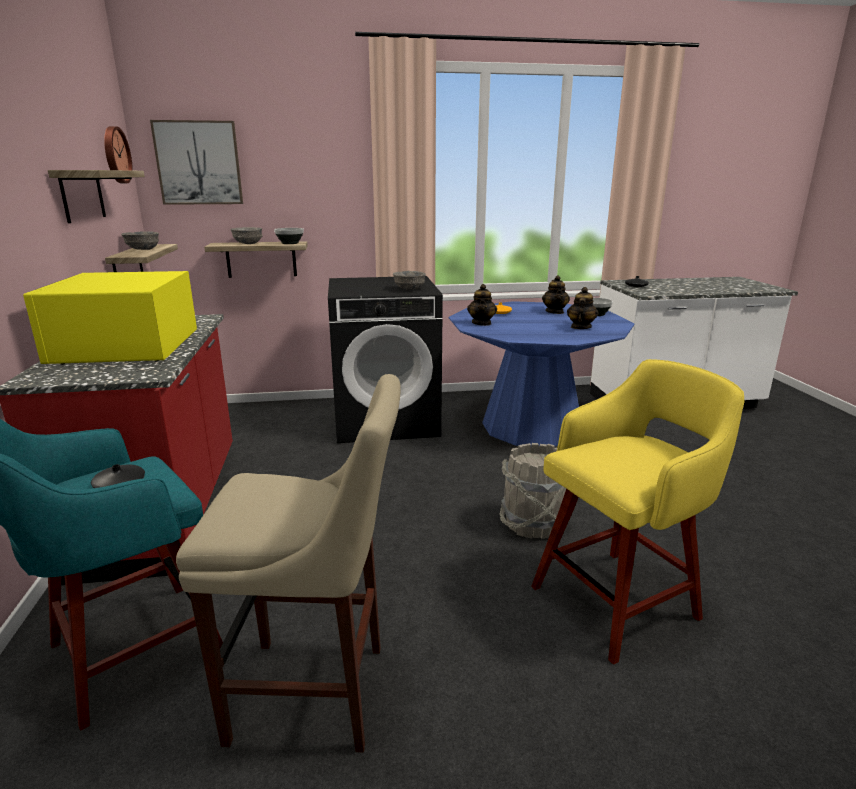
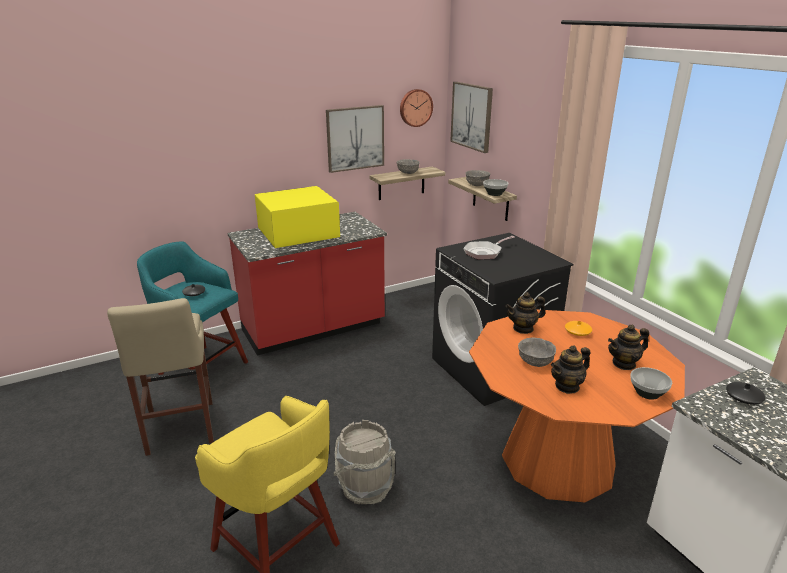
camera: 70 degrees right, 5 degrees up
shelf [48,170,145,223] -> picture [326,105,384,173]
grey bowl [393,271,426,290] -> grey bowl moved to [518,338,556,367]
blue dining table [449,301,635,447] -> orange dining table [469,309,685,502]
teapot [567,287,599,329] -> teapot turned 150 degrees clockwise [551,345,591,394]
none -> frying pan [464,236,515,259]

